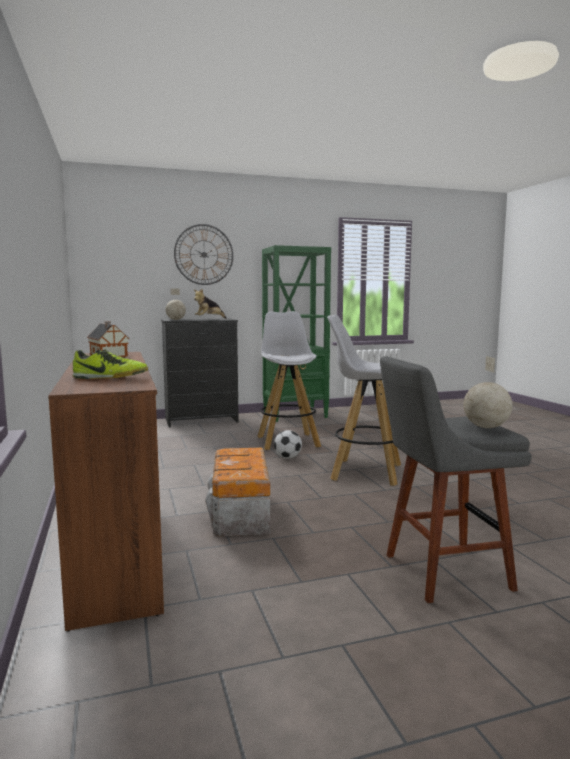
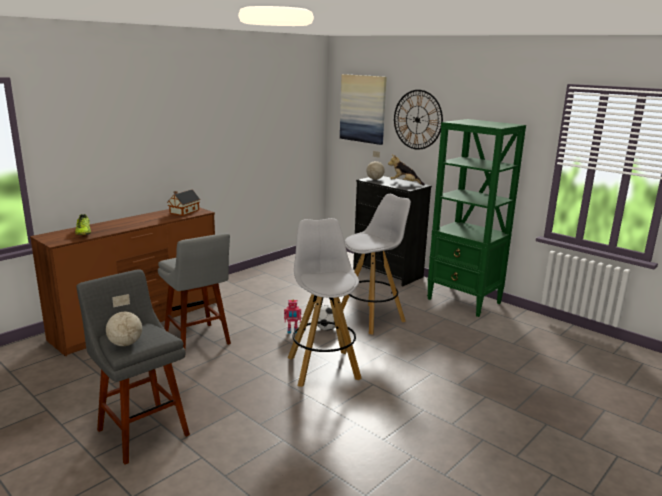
camera: 60 degrees right, 10 degrees up
storage box [205,448,270,537] -> grey stool [158,233,231,349]
none -> toy robot [284,300,301,334]
none -> picture [340,74,387,145]

